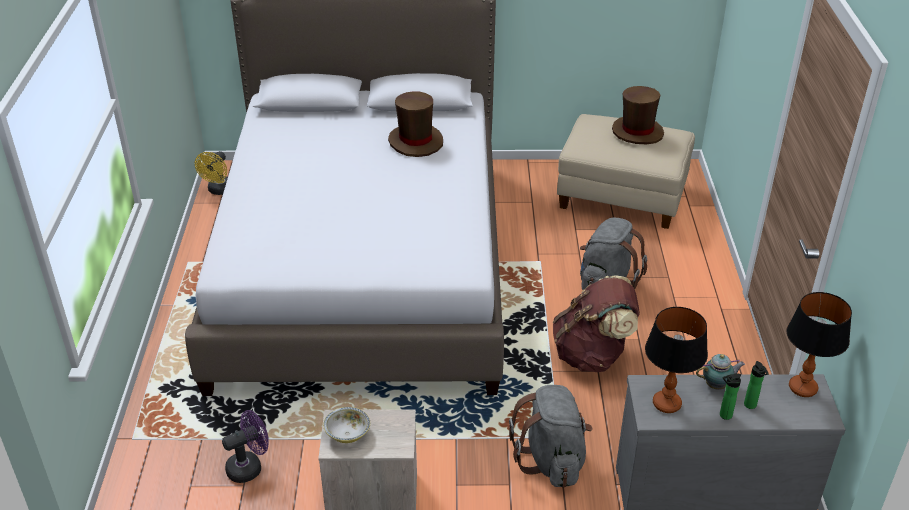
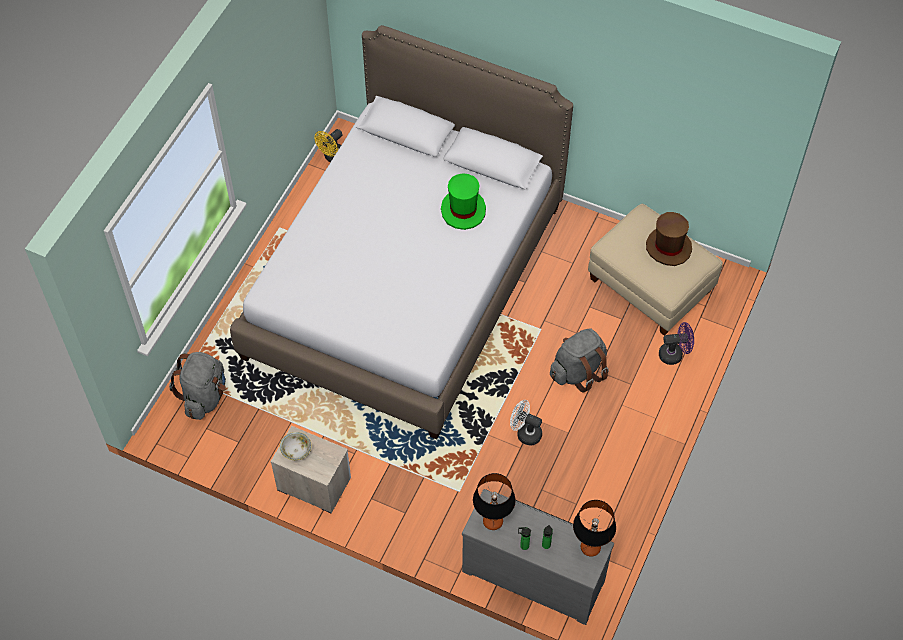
camera: 25 degrees right, 20 degrees up
purple fan [222,410,269,483] -> purple fan moved to [659,322,694,365]
brown hat [388,91,443,157] -> green hat [441,173,486,230]
grey backpack [509,385,592,487] -> grey backpack moved to [169,352,226,420]
brown backpack [553,276,640,372] -> white fan [510,400,542,445]
teapot [696,354,745,390] -> none

